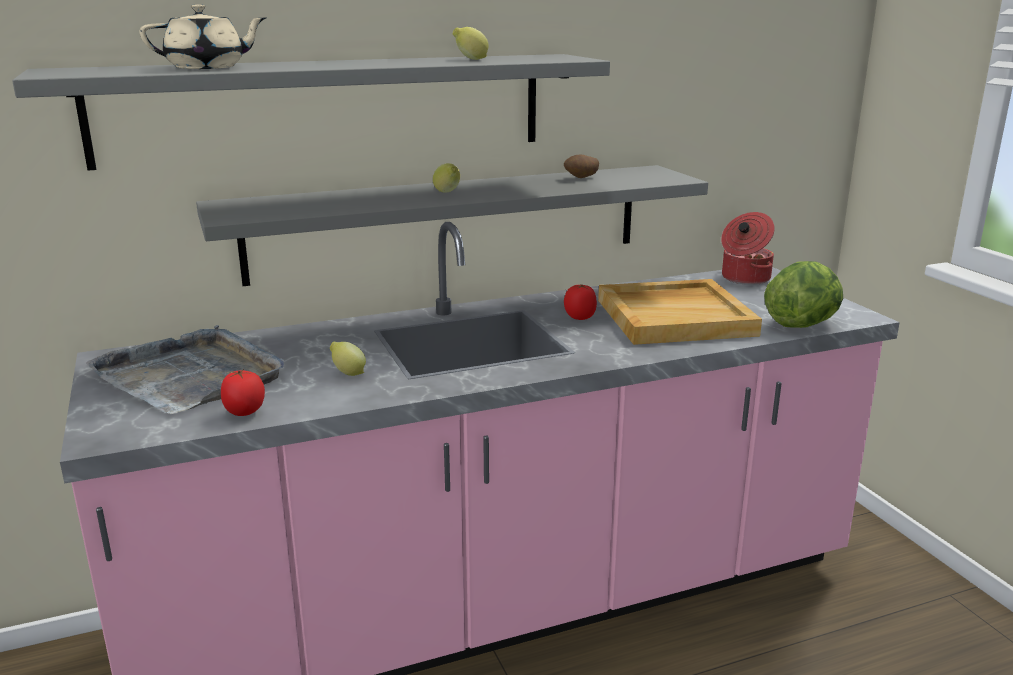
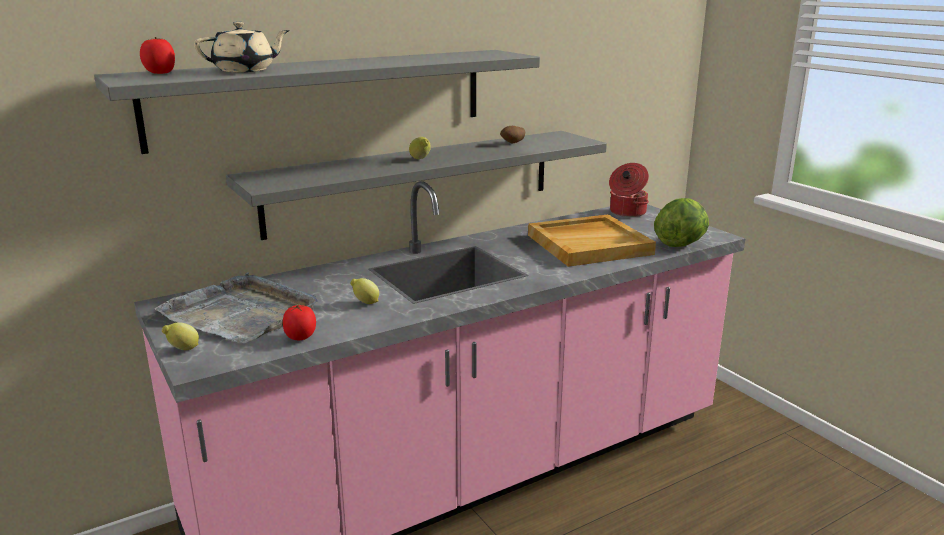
camera: 10 degrees left, 0 degrees up
lemon [453,27,489,60] -> lemon moved to [162,322,199,350]
tomato [564,285,597,320] -> tomato moved to [140,37,175,74]

